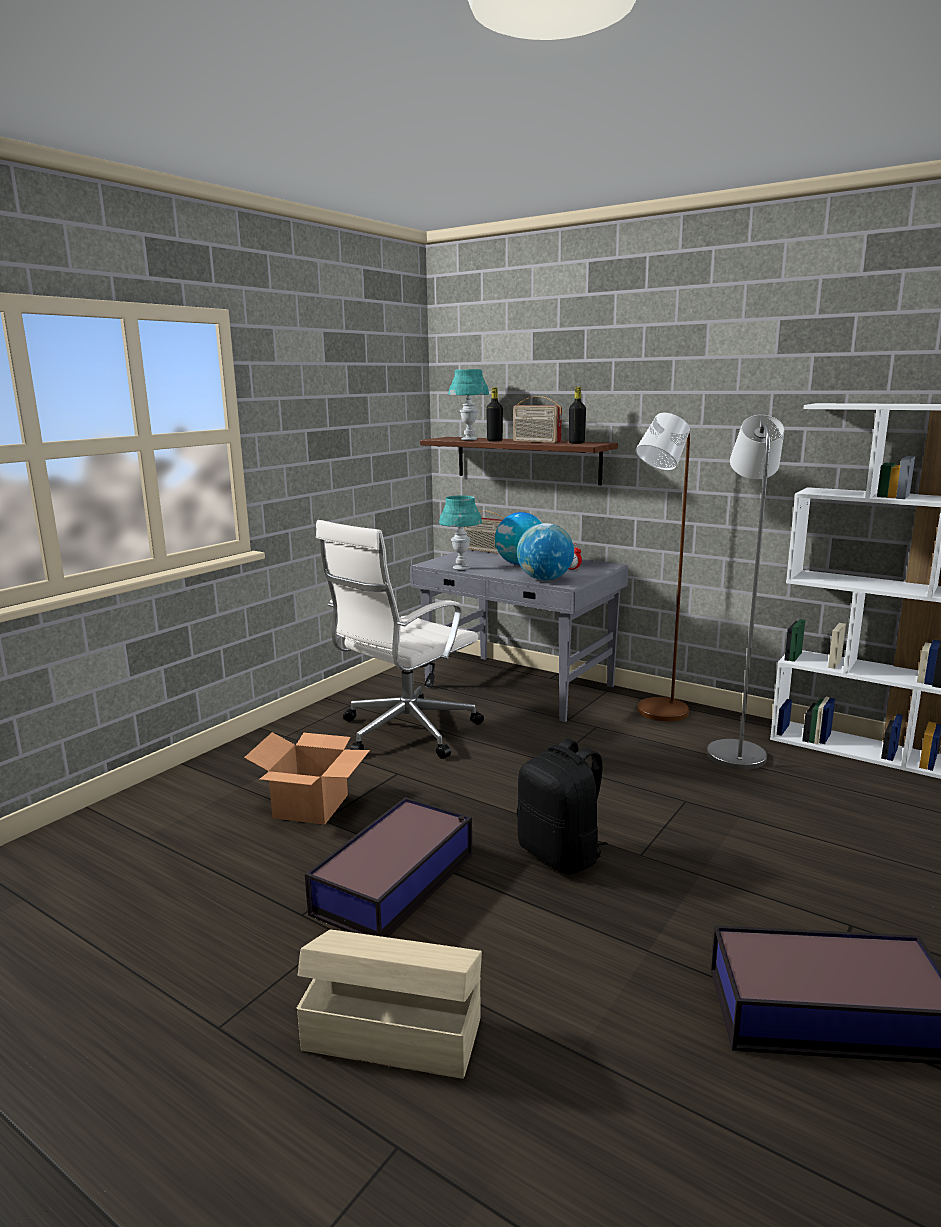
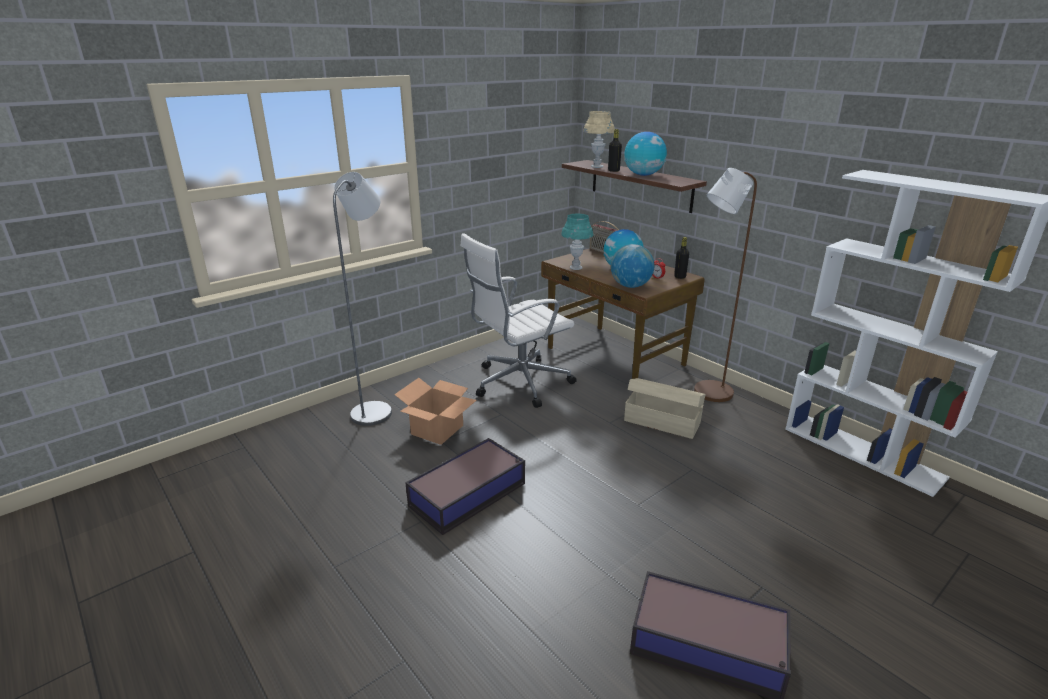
camera: 15 degrees right, 10 degrees up
beige storage box [297,930,482,1079] -> beige storage box moved to [624,378,705,439]
grey desk [410,550,628,722] -> brown desk [541,248,705,379]
turquoise table lamp [448,369,489,440] -> beige table lamp [583,111,615,168]
radio [513,396,562,443] -> globe [624,132,667,176]
black backpack [517,738,608,874] -> none
black bottle [569,387,586,444] -> black bottle moved to [674,237,689,279]
grey floor lamp [707,415,784,769] -> grey floor lamp moved to [333,172,392,426]

